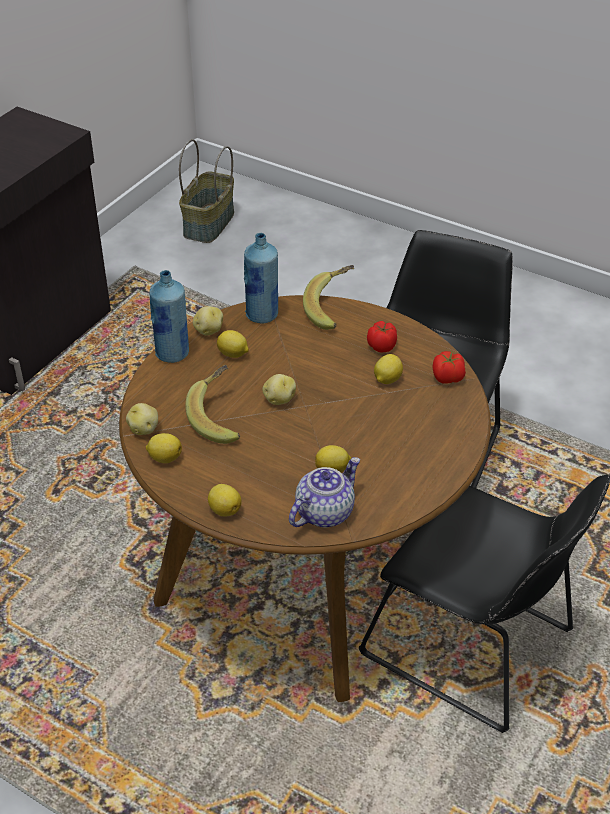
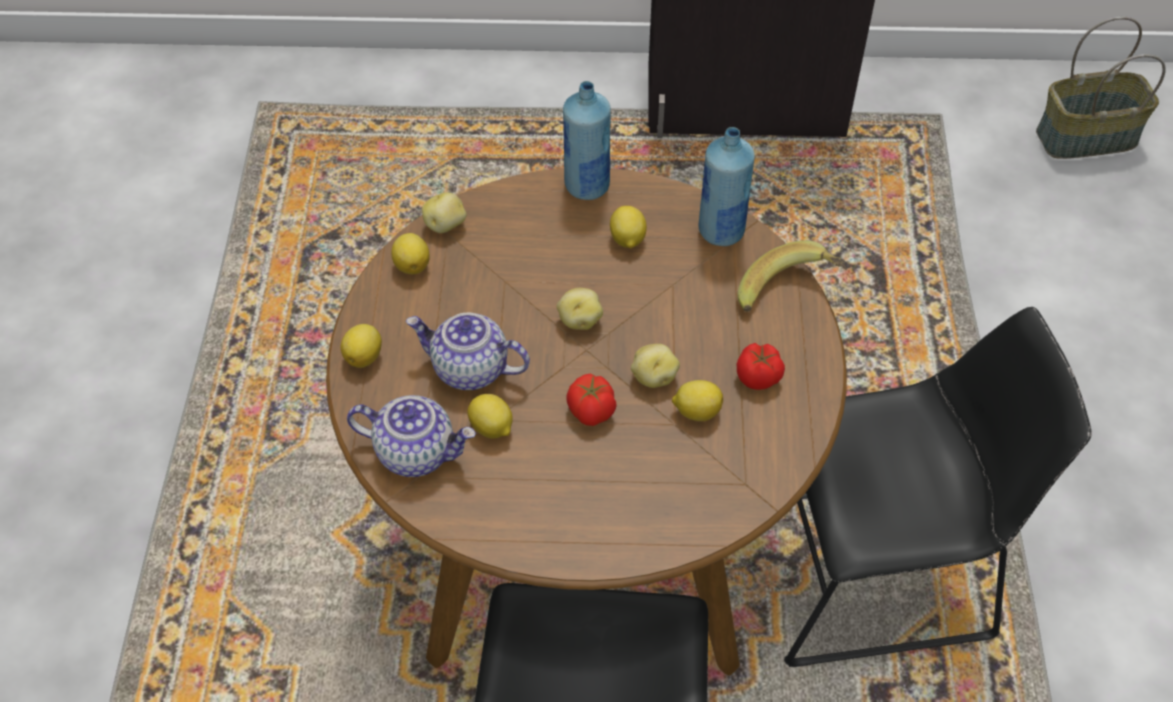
camera: 60 degrees right, 10 degrees up
banana [185,365,240,444] -> none
potato [193,306,223,335] -> potato moved to [631,344,680,388]
tomato [432,351,466,384] -> tomato moved to [567,374,617,426]
none -> teapot [406,313,530,390]

